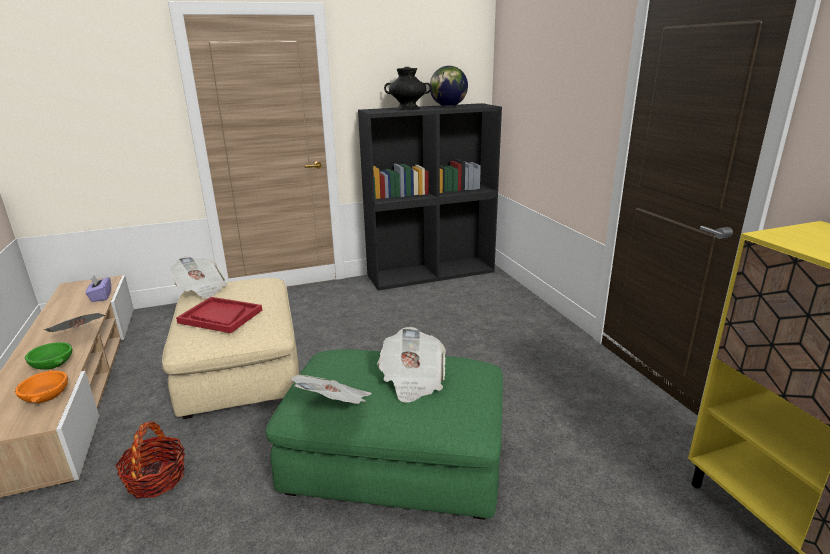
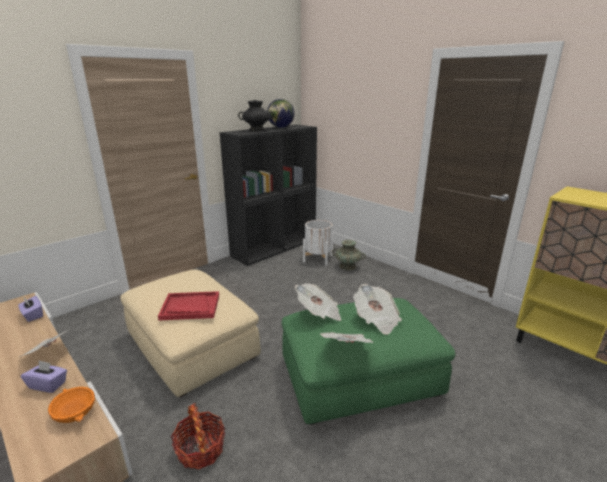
camera: 25 degrees left, 0 degrees up
green bowl [25,342,72,370] -> purple tissue box [21,361,67,393]
newspaper [170,256,227,298] -> newspaper moved to [295,283,341,321]
none -> white planter [303,220,334,266]
none -> turquoise vase [332,240,366,270]

